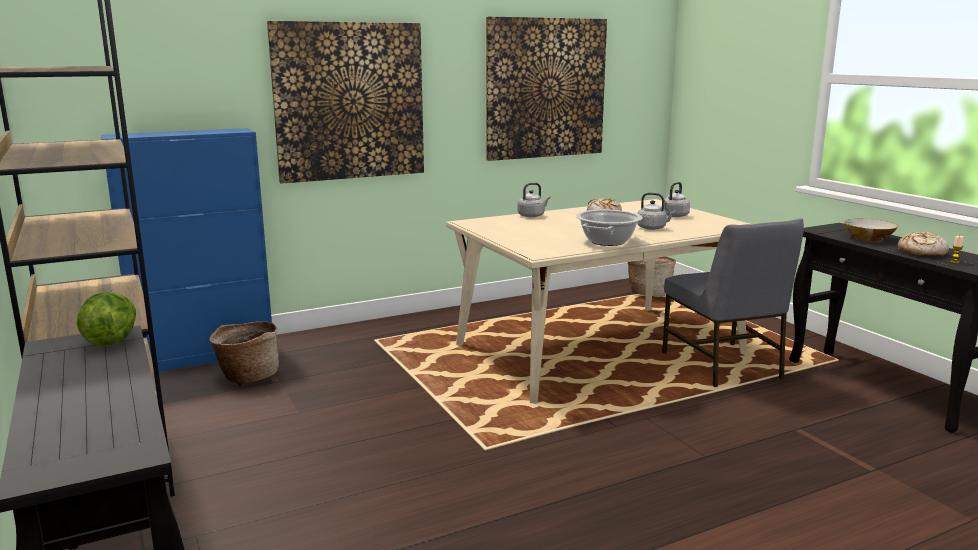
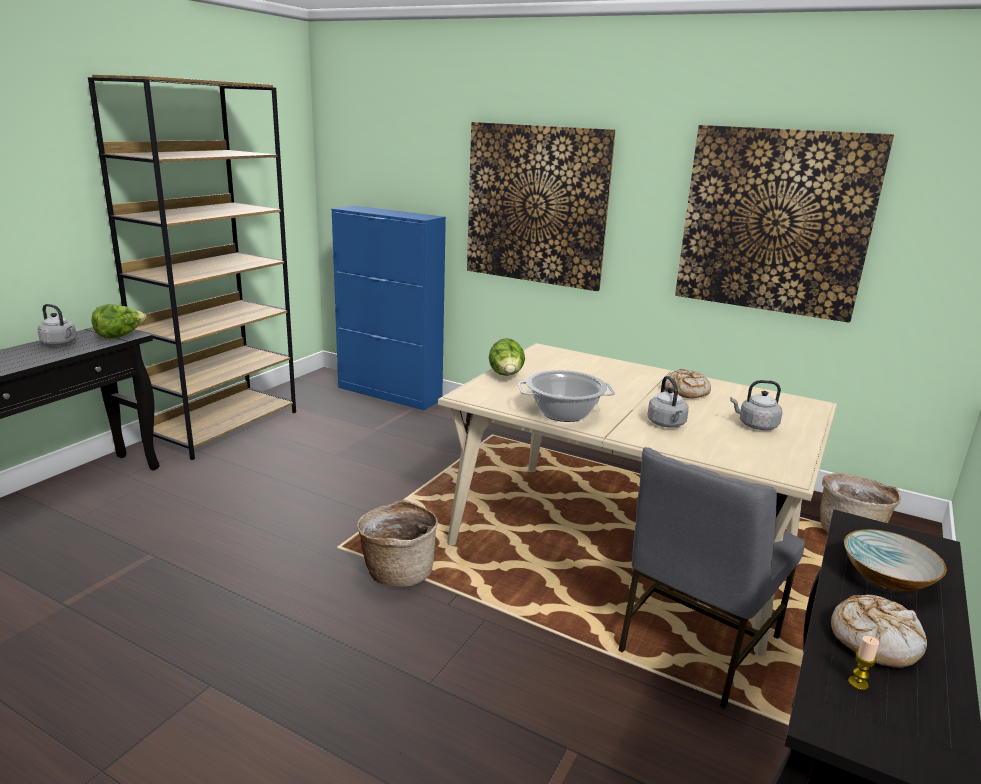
camera: 55 degrees right, 5 degrees up
basket [209,321,279,386] -> basket moved to [357,500,438,587]
grey kettle [517,183,551,217] -> grey kettle moved to [38,304,77,346]
none -> lettuce [489,338,525,376]

